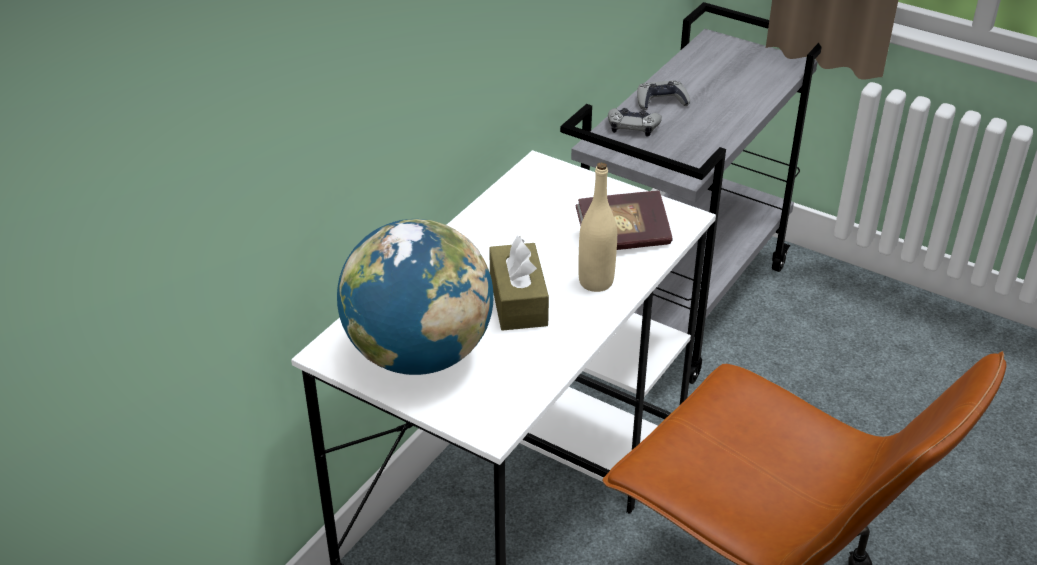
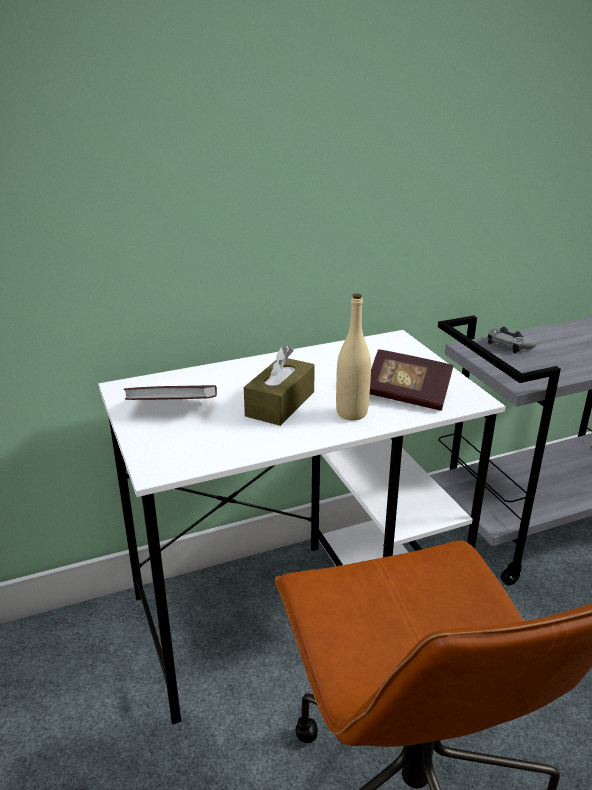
camera: 35 degrees right, 10 degrees down
globe [337,219,494,375] -> book [124,385,217,400]
grey game controller [637,81,690,110] -> none

